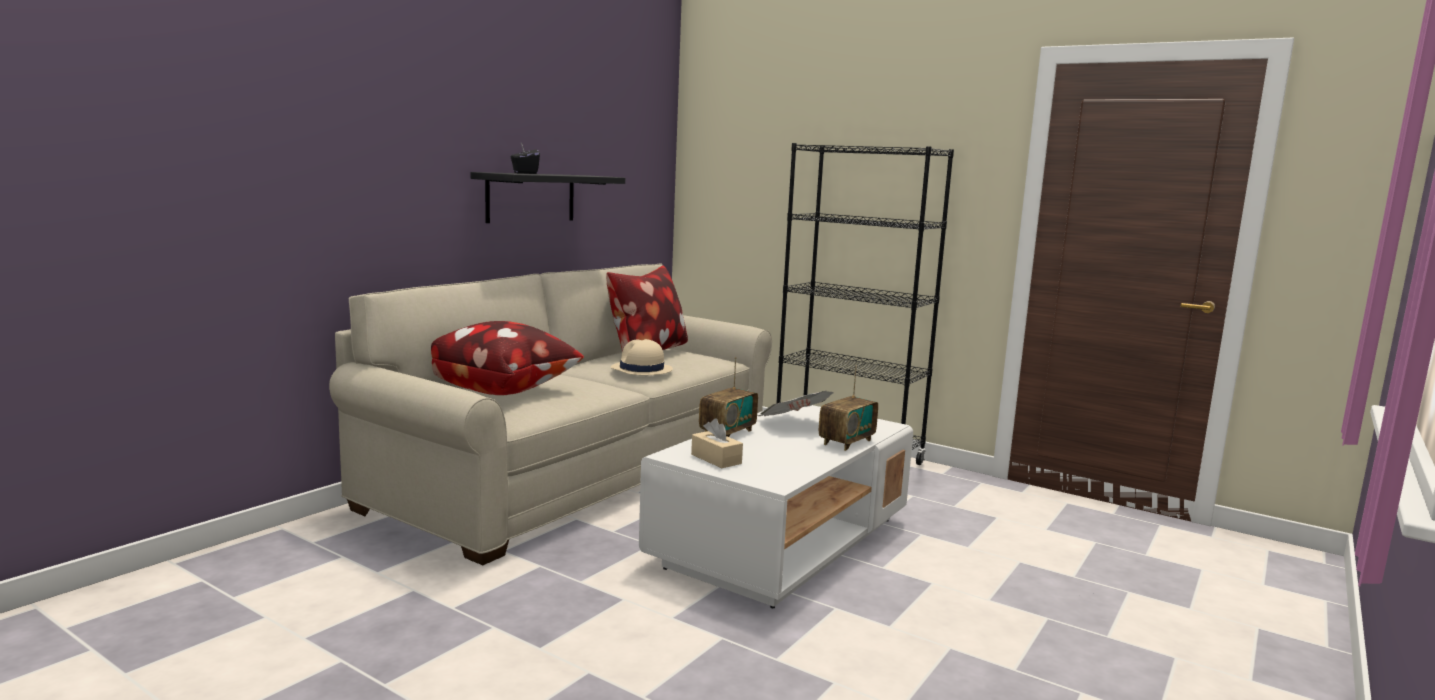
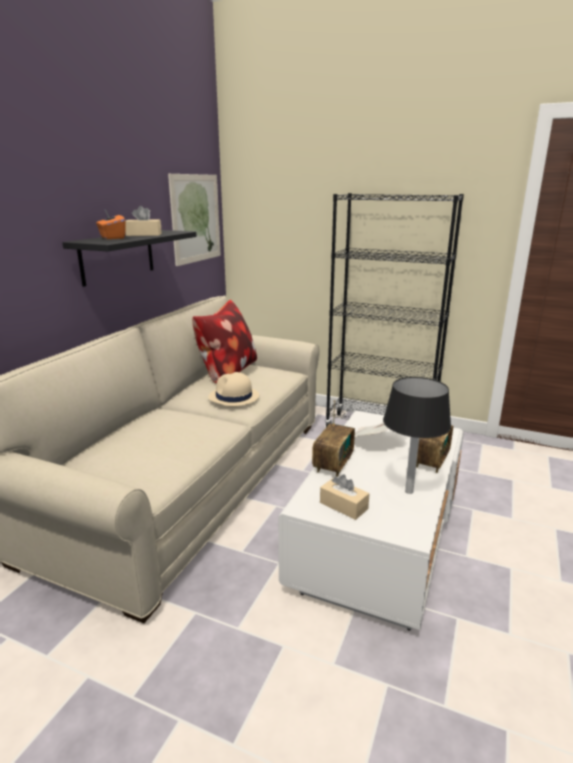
camera: 10 degrees left, 10 degrees up
pillow [431,321,584,395] -> none
black tissue box [510,143,540,174] -> orange tissue box [96,209,125,239]
none -> beige tissue box [125,206,162,236]
none -> picture [168,174,221,266]
none -> black table lamp [383,377,451,494]

